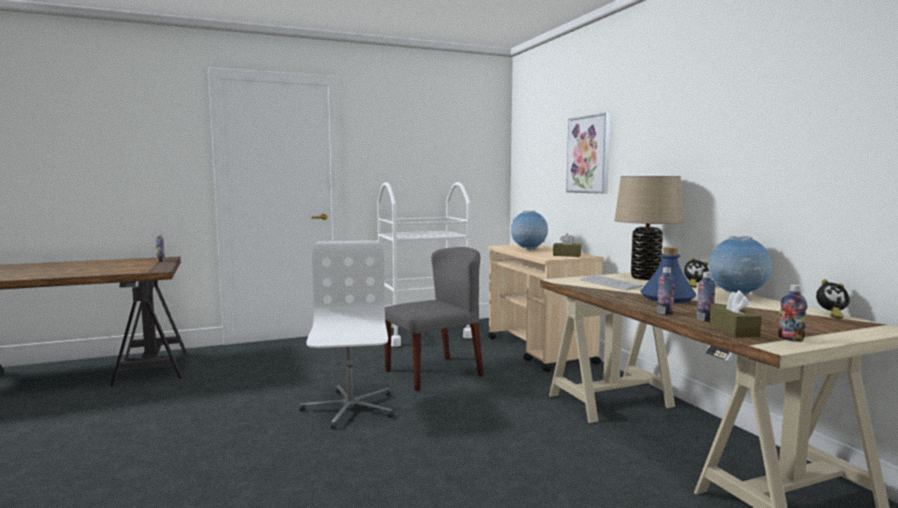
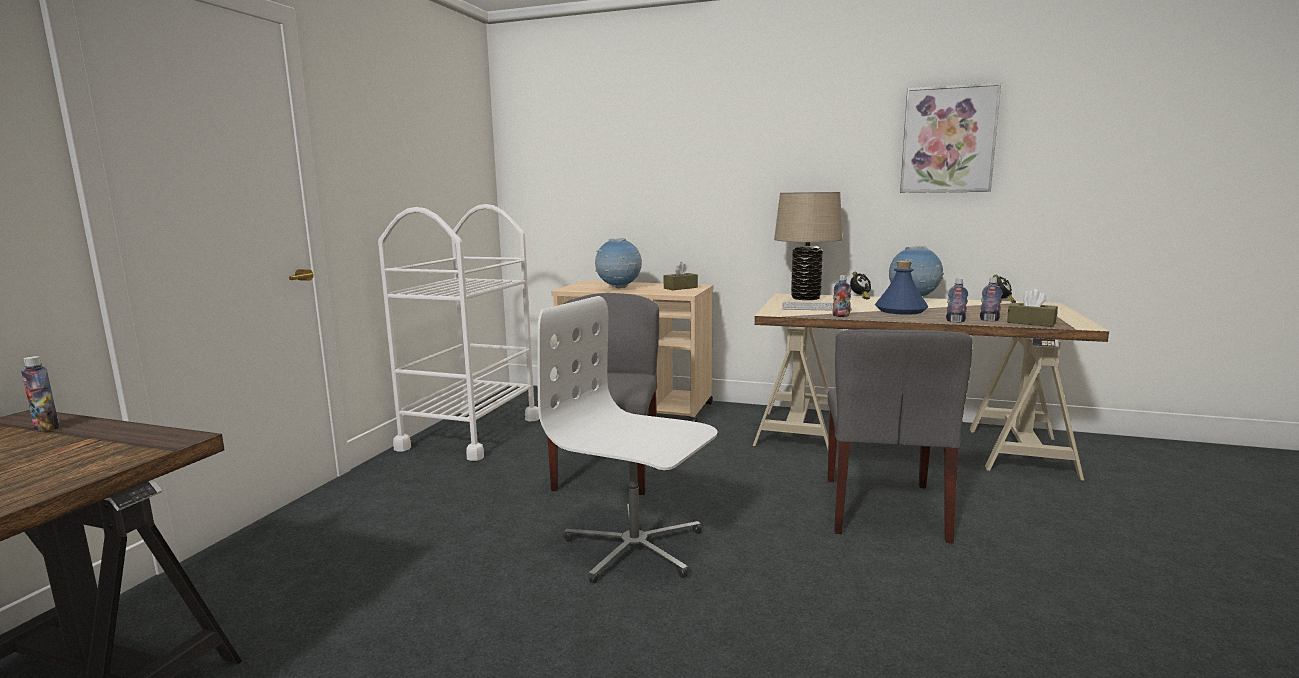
camera: 50 degrees left, 5 degrees up
picture [566,112,610,194] -> picture moved to [900,83,1001,193]
bottle [778,284,808,342] -> bottle moved to [833,275,851,317]
none -> grey chair [827,329,973,543]

